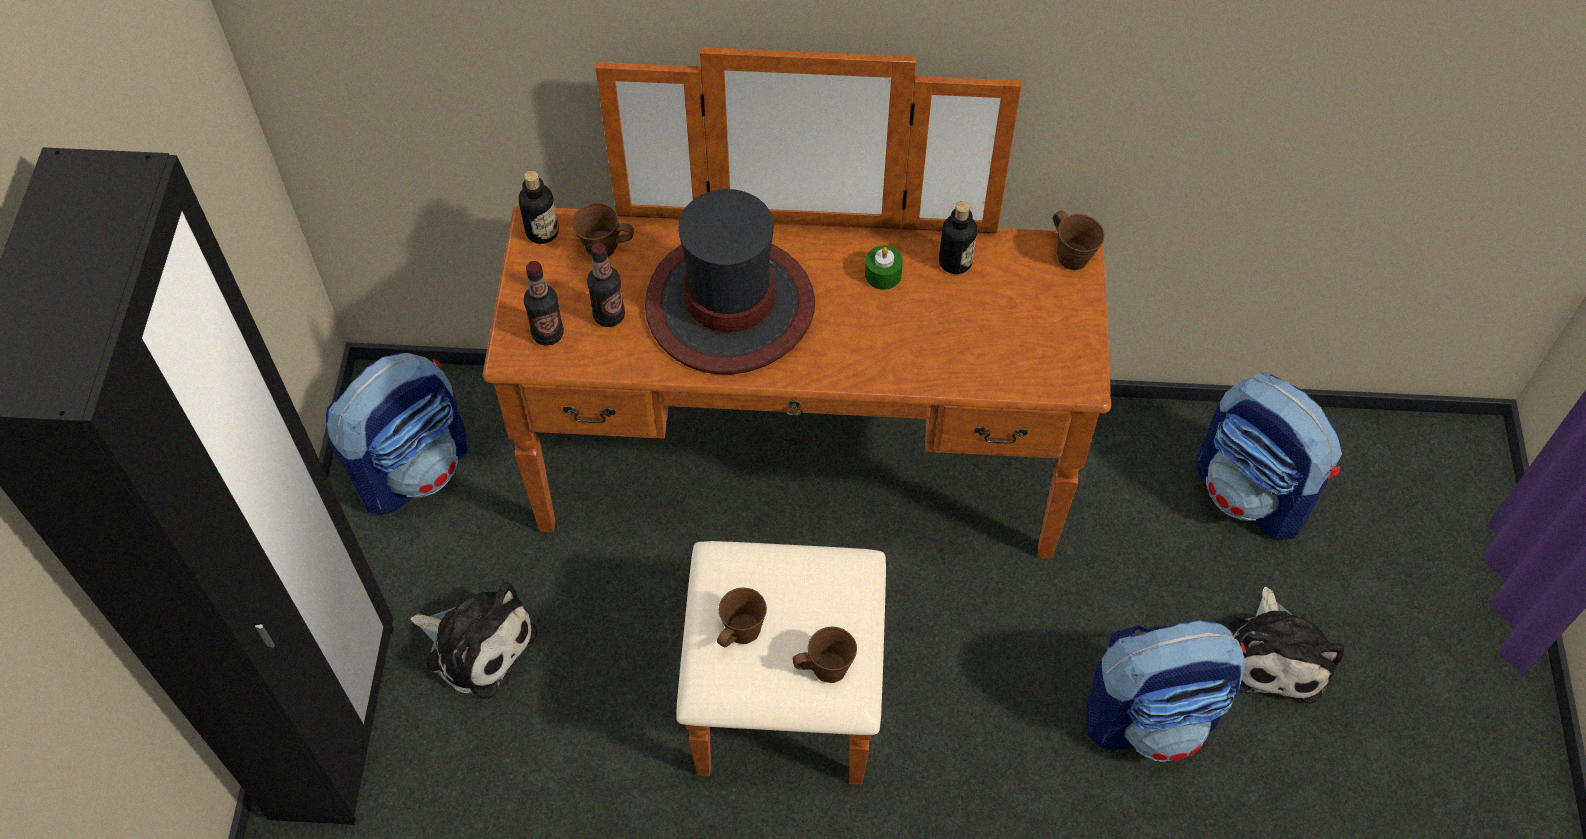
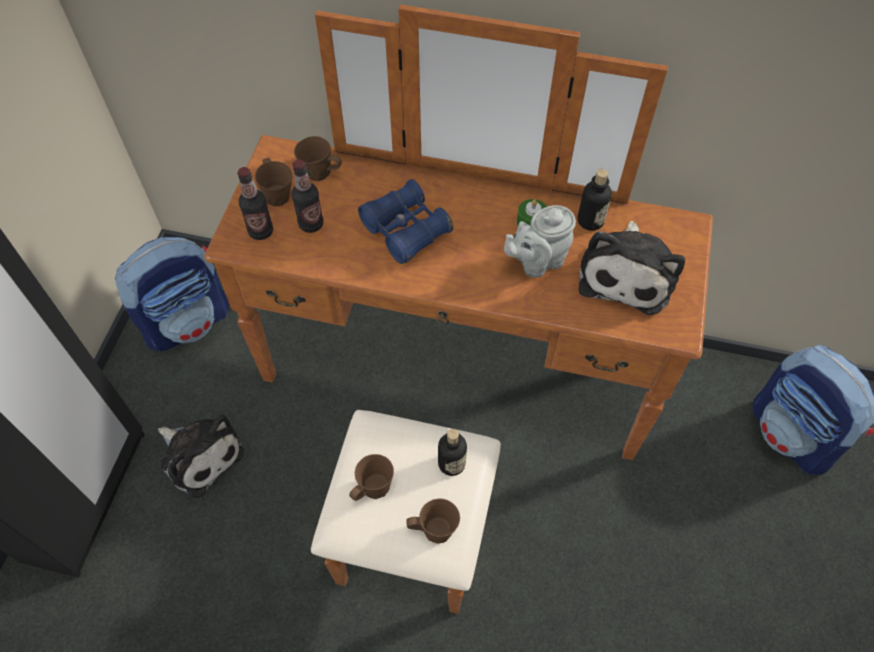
camera: 10 degrees right, 0 degrees up
bottle [519,170,559,244] -> bottle moved to [438,429,467,476]
hat [645,189,815,374] -> blue binoculars [358,179,453,264]
brown mug [1053,210,1105,270] -> brown mug moved to [255,158,292,206]
backpack [1087,620,1246,762] -> none
plush toy [1229,587,1344,703] -> plush toy moved to [579,221,685,315]
none -> grey teapot [504,205,576,277]

